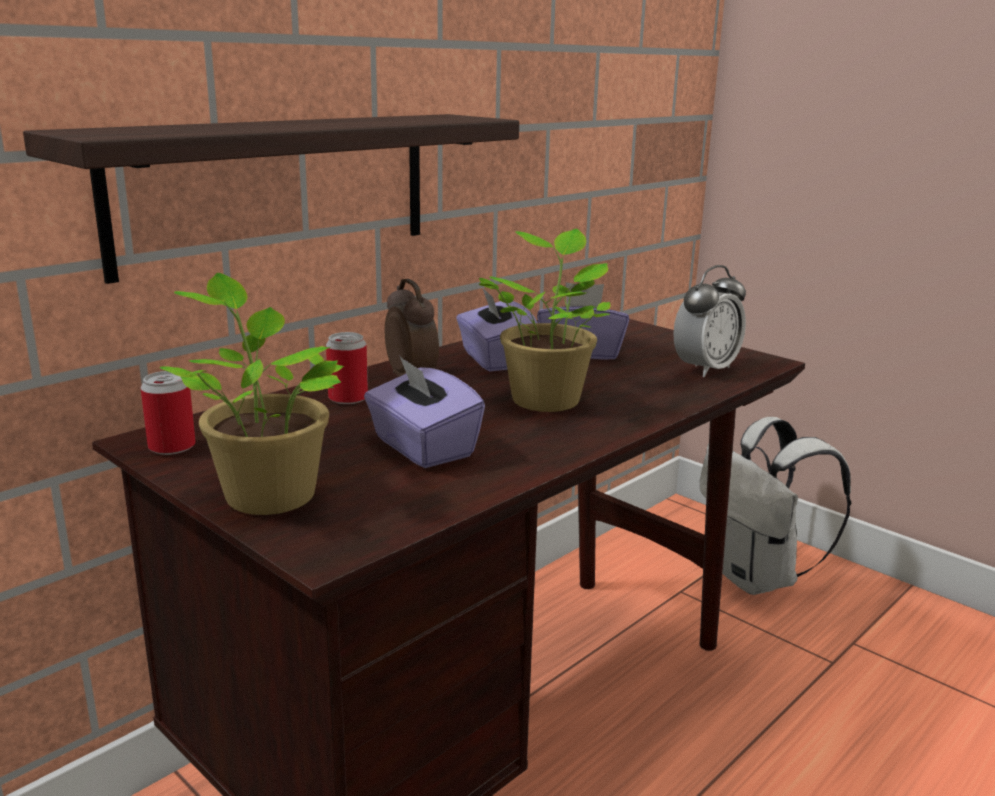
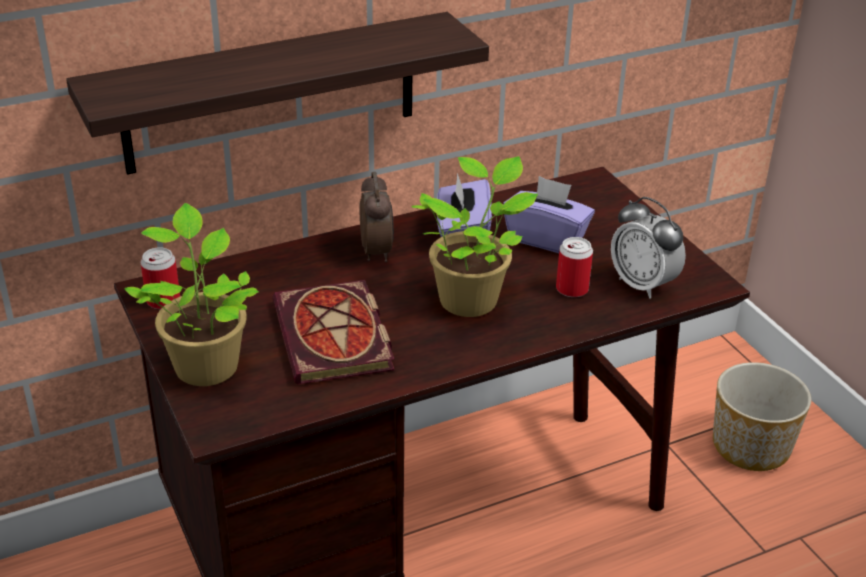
camera: 20 degrees right, 15 degrees up
can [326,332,368,404] -> can moved to [556,237,593,297]
purple tissue box [364,357,485,468] -> book [273,280,395,385]
alarm clock [673,265,746,377] -> alarm clock turned 75 degrees clockwise [611,197,686,299]
white backpack [700,417,851,595] -> planter [713,362,811,471]

